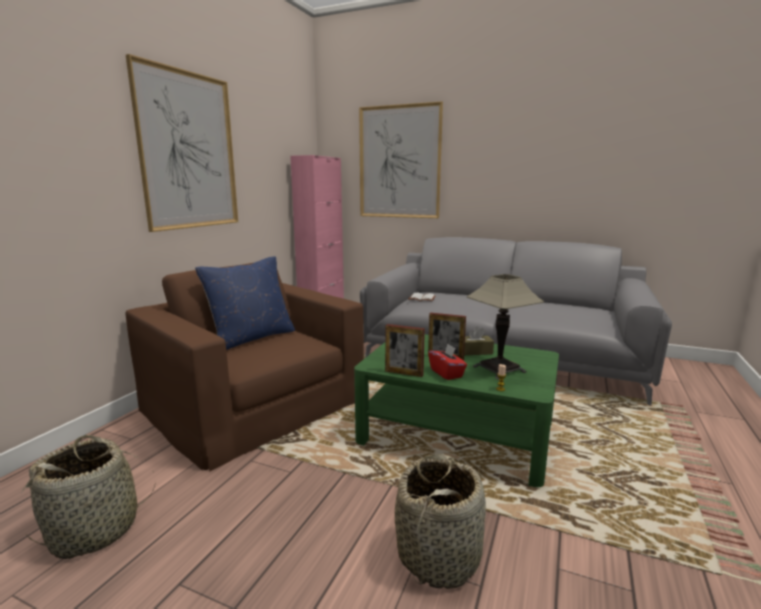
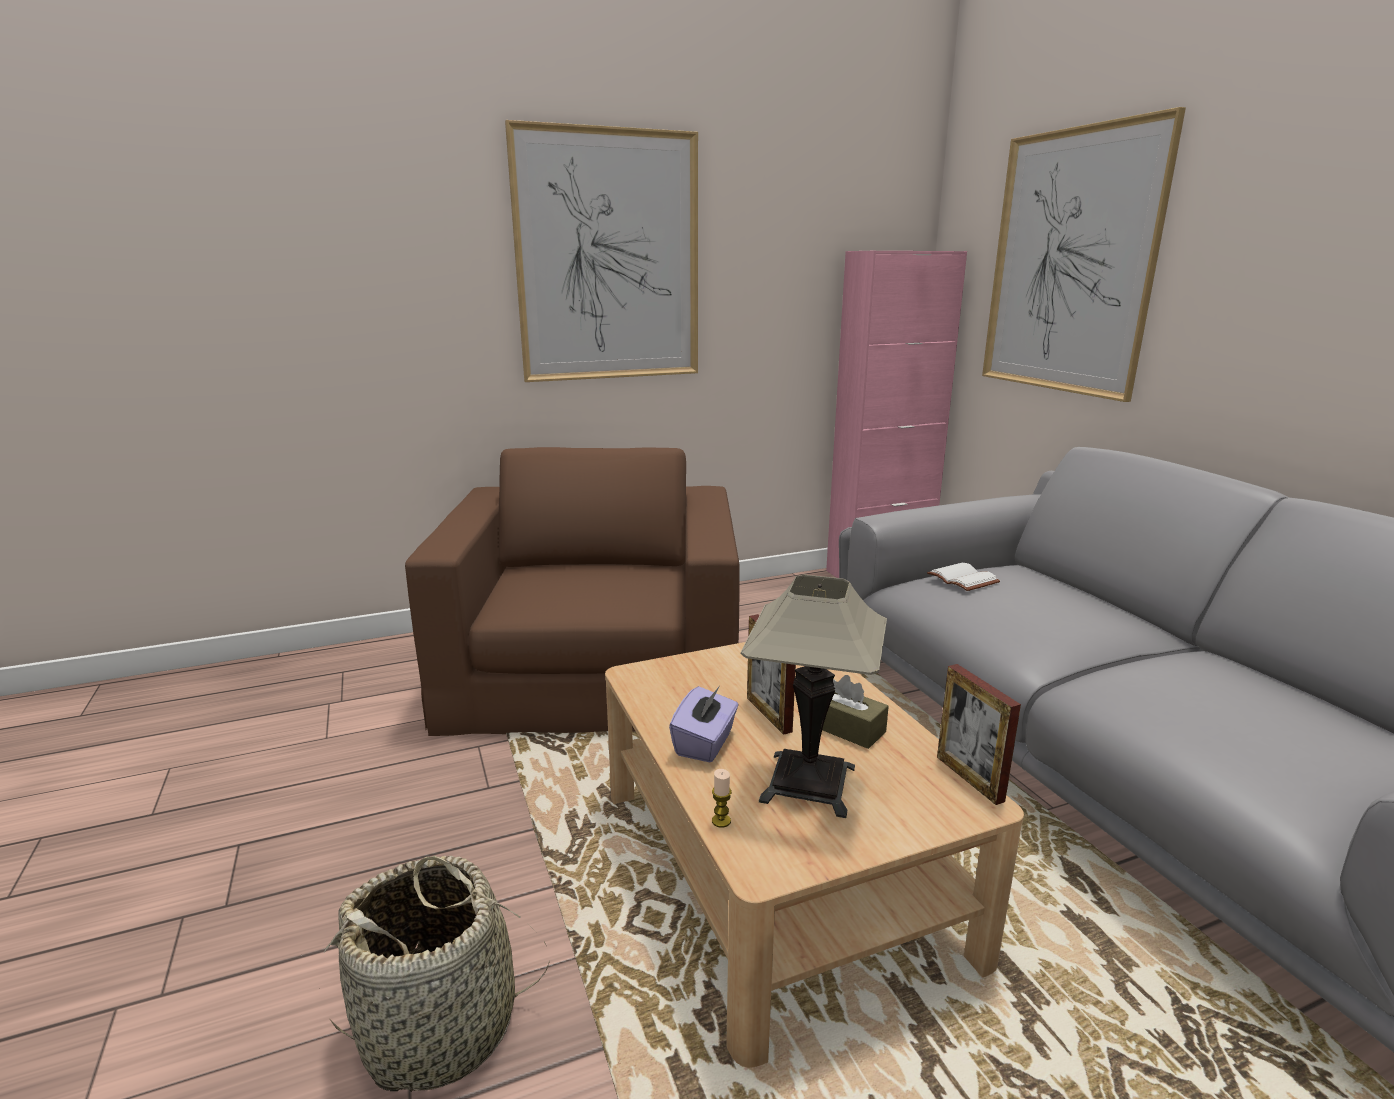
camera: 45 degrees right, 5 degrees up
basket [21,435,156,559] -> none
blue pillow [195,257,295,350] -> none
green coffee table [354,334,559,487] -> beige coffee table [605,642,1024,1068]
picture frame [385,324,425,377] -> picture frame moved to [937,664,1021,805]
red tissue box [428,343,467,380] -> purple tissue box [669,686,739,762]

